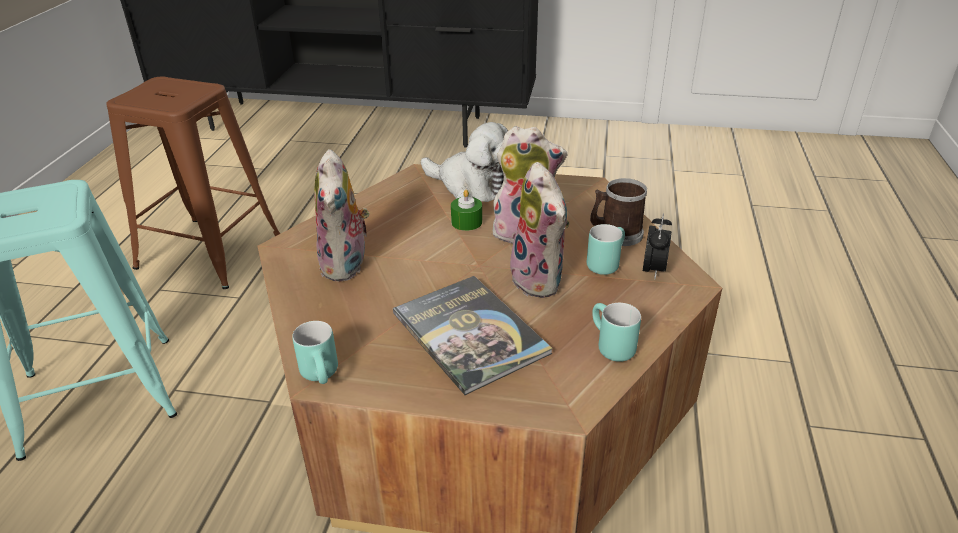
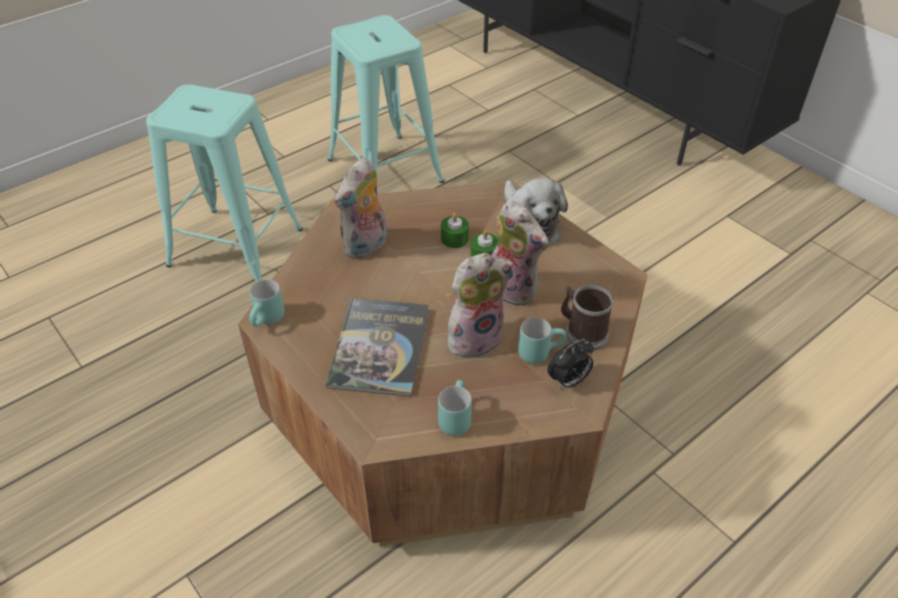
camera: 40 degrees right, 10 degrees up
brown stool [106,76,280,289] -> turquoise stool [328,15,444,183]
plush toy [510,162,569,298] -> plush toy turned 135 degrees counterclockwise [448,253,514,361]
none -> green candle [441,213,469,248]

